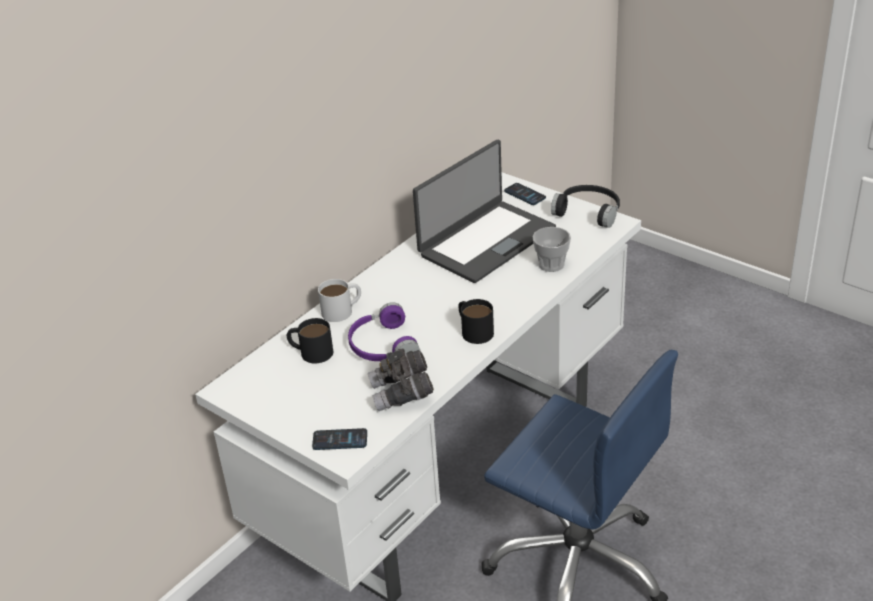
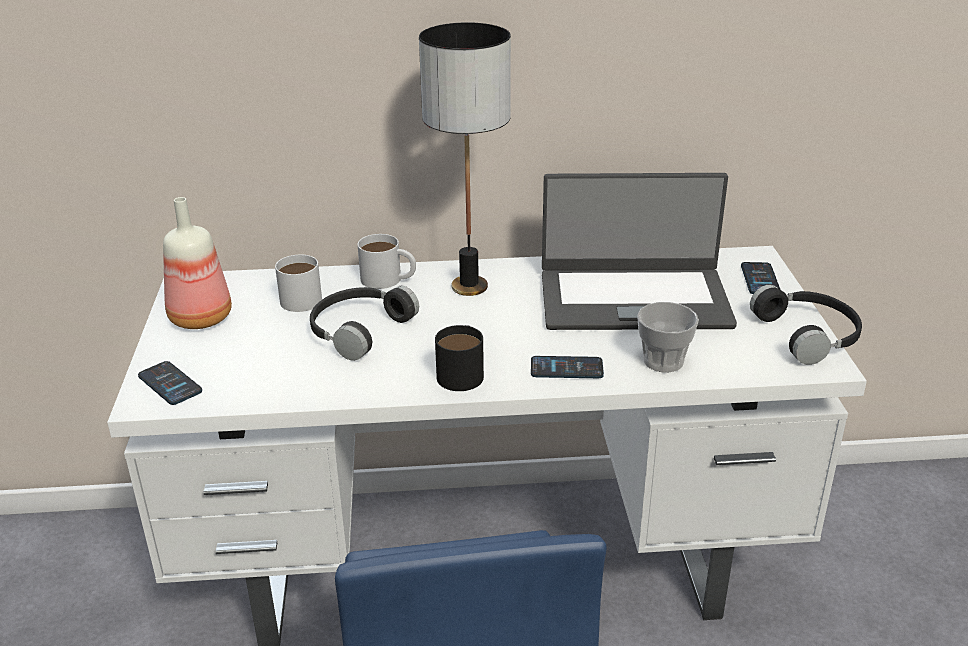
camera: 45 degrees right, 5 degrees down
black mug [287,318,333,363] -> white mug [275,255,322,312]
purple headphones [348,302,420,361] -> black headphones [310,286,419,361]
grey binoculars [368,349,434,411] -> none
none -> bottle [163,197,232,329]
none -> table lamp [419,22,511,296]
none -> phone [531,356,604,378]

